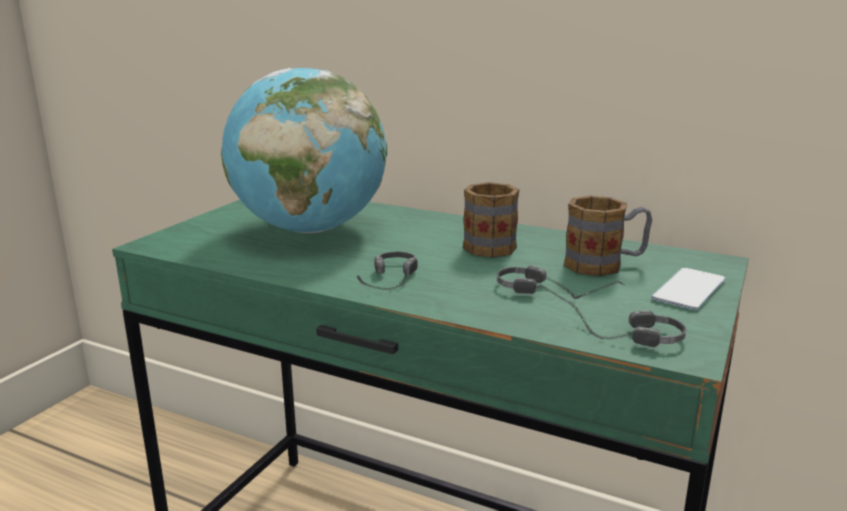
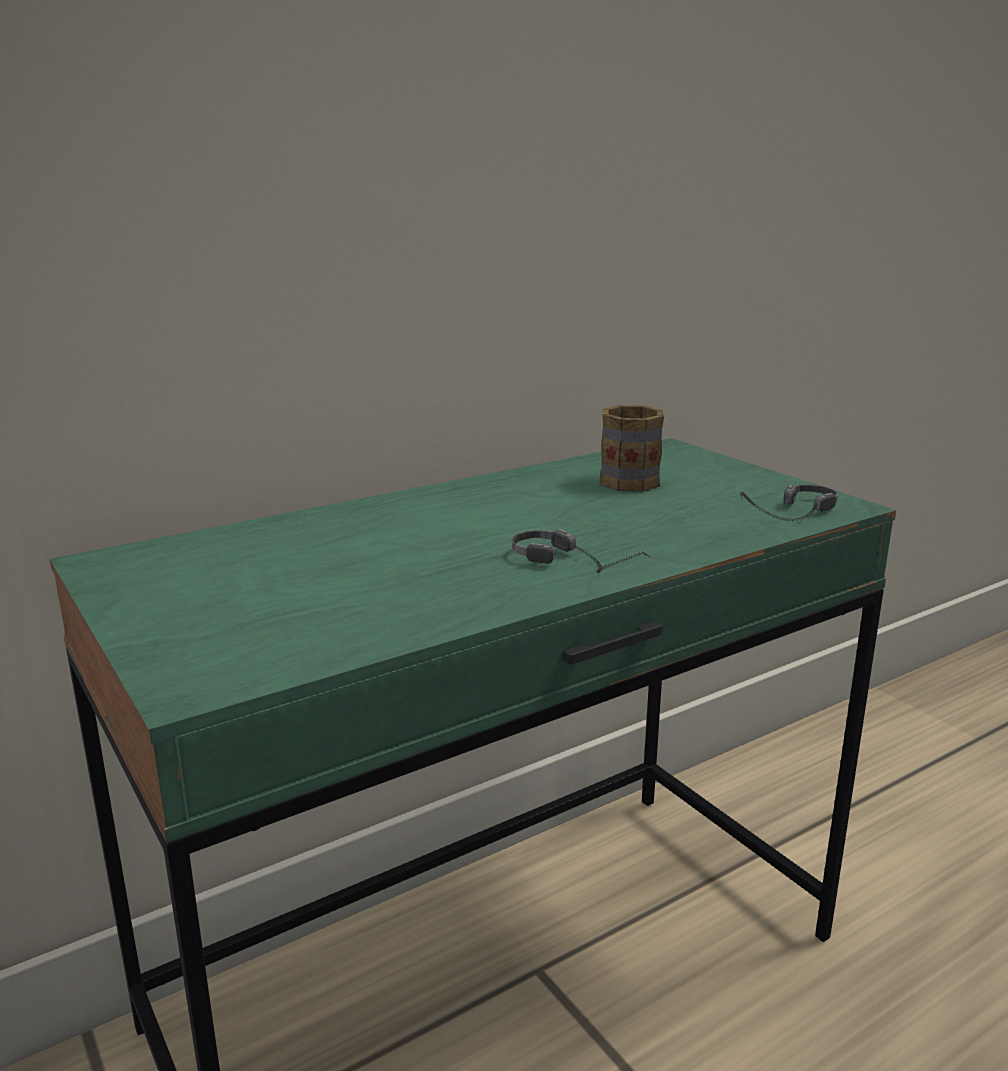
camera: 60 degrees left, 0 degrees up
globe [221,68,387,233] -> none
mug [463,182,519,258] -> none
headphones [497,265,625,299] -> none
phone [651,268,726,310] -> none

